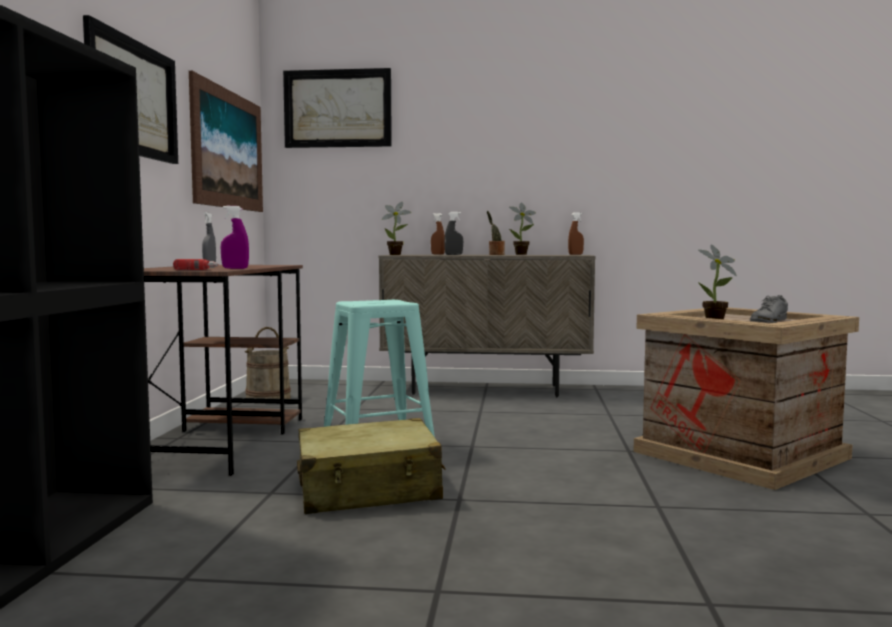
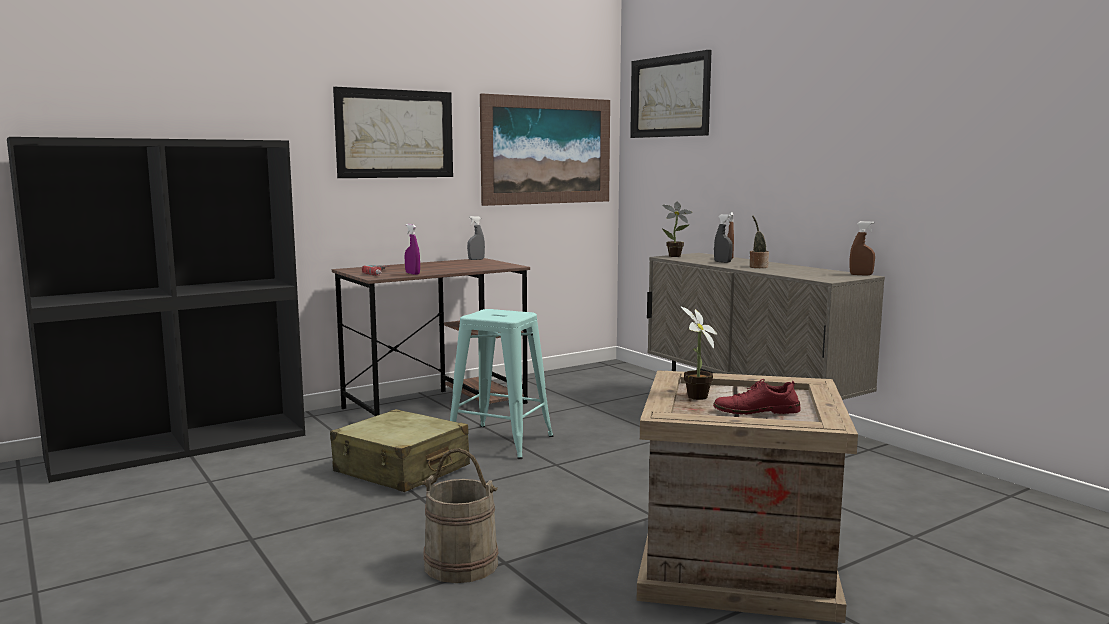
camera: 50 degrees right, 5 degrees up
beige bucket [245,327,291,399] -> beige bucket moved to [422,448,499,583]
potted plant [509,202,536,255] -> none
grey shoe [750,295,788,323] -> red shoe [713,379,801,415]

